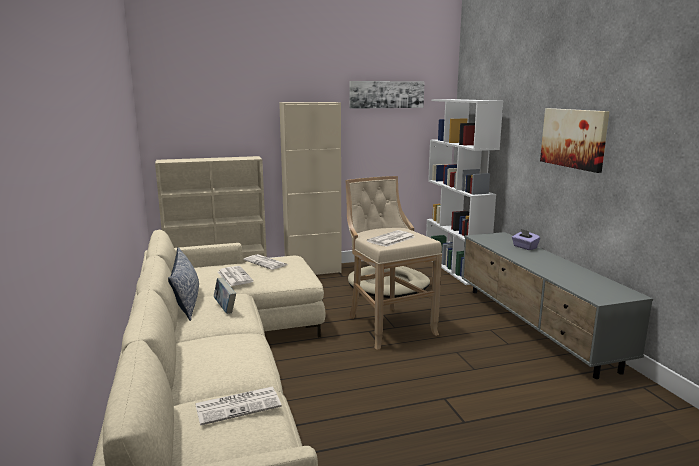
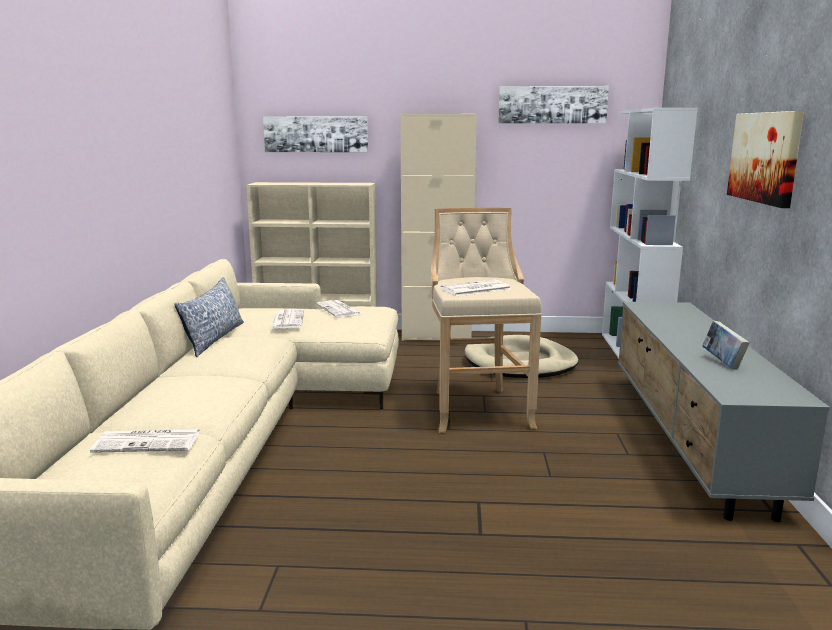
camera: 20 degrees right, 0 degrees up
book [214,278,236,314] -> book moved to [702,321,750,369]
purple tissue box [512,229,540,250] -> none
none -> picture [263,116,368,152]

